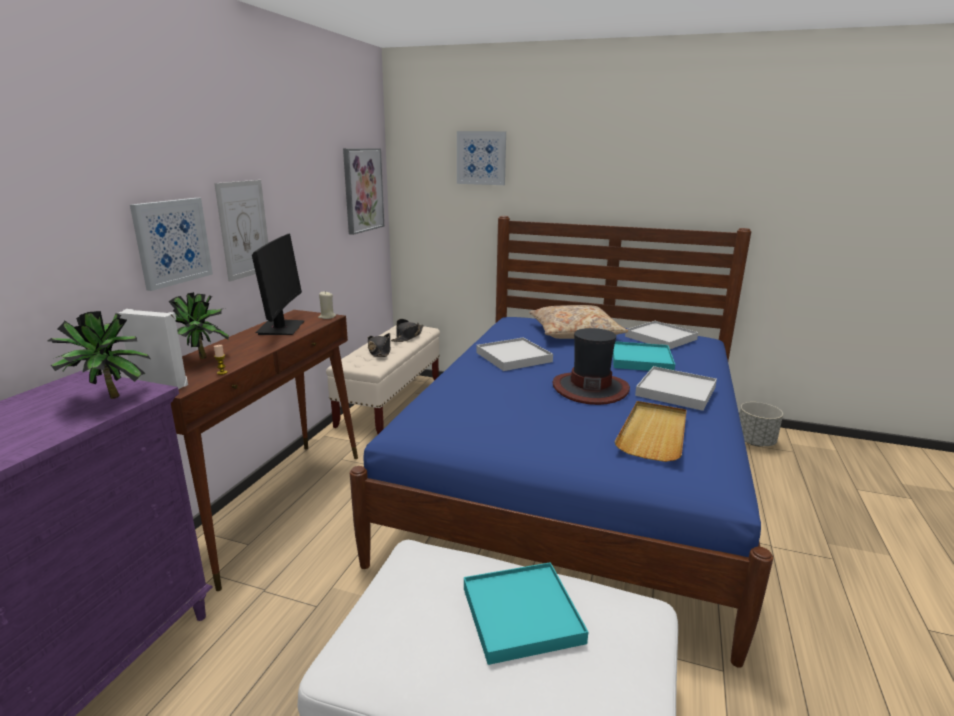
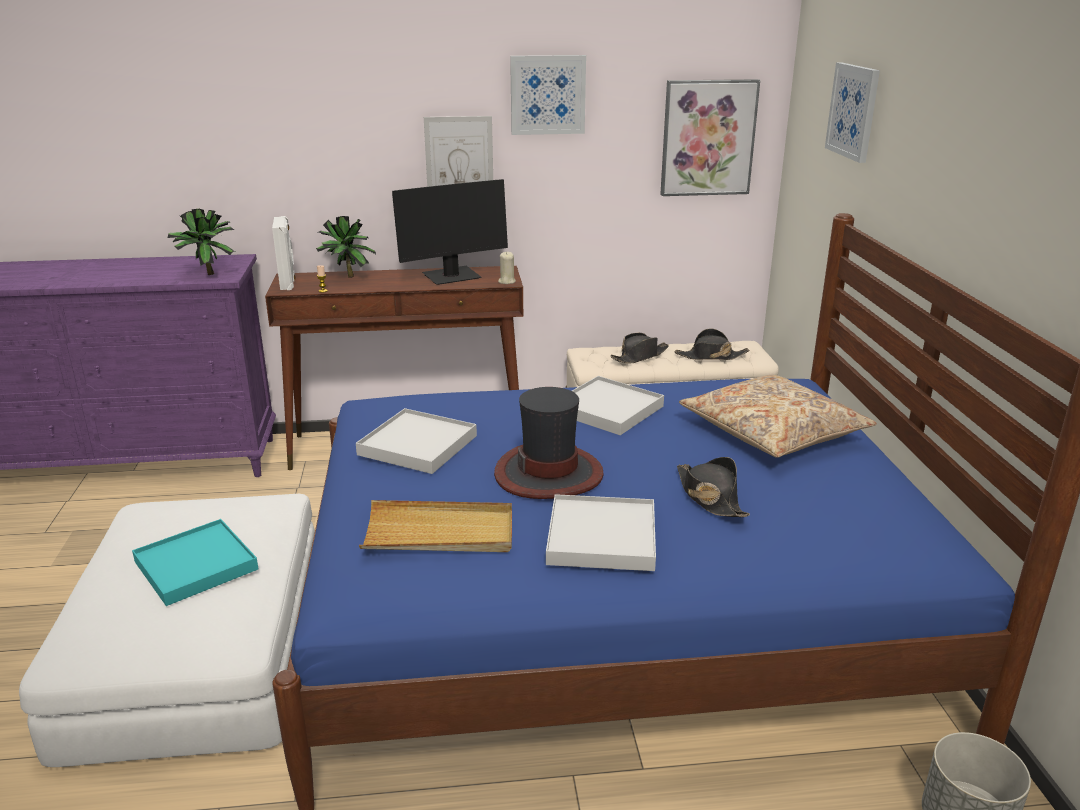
camera: 65 degrees right, 5 degrees up
picture [130,198,213,291] -> picture moved to [510,55,586,135]
turquoise tray [613,341,675,371] -> black hat [677,457,750,517]
white tray [625,321,698,349] -> white tray moved to [356,408,477,474]

